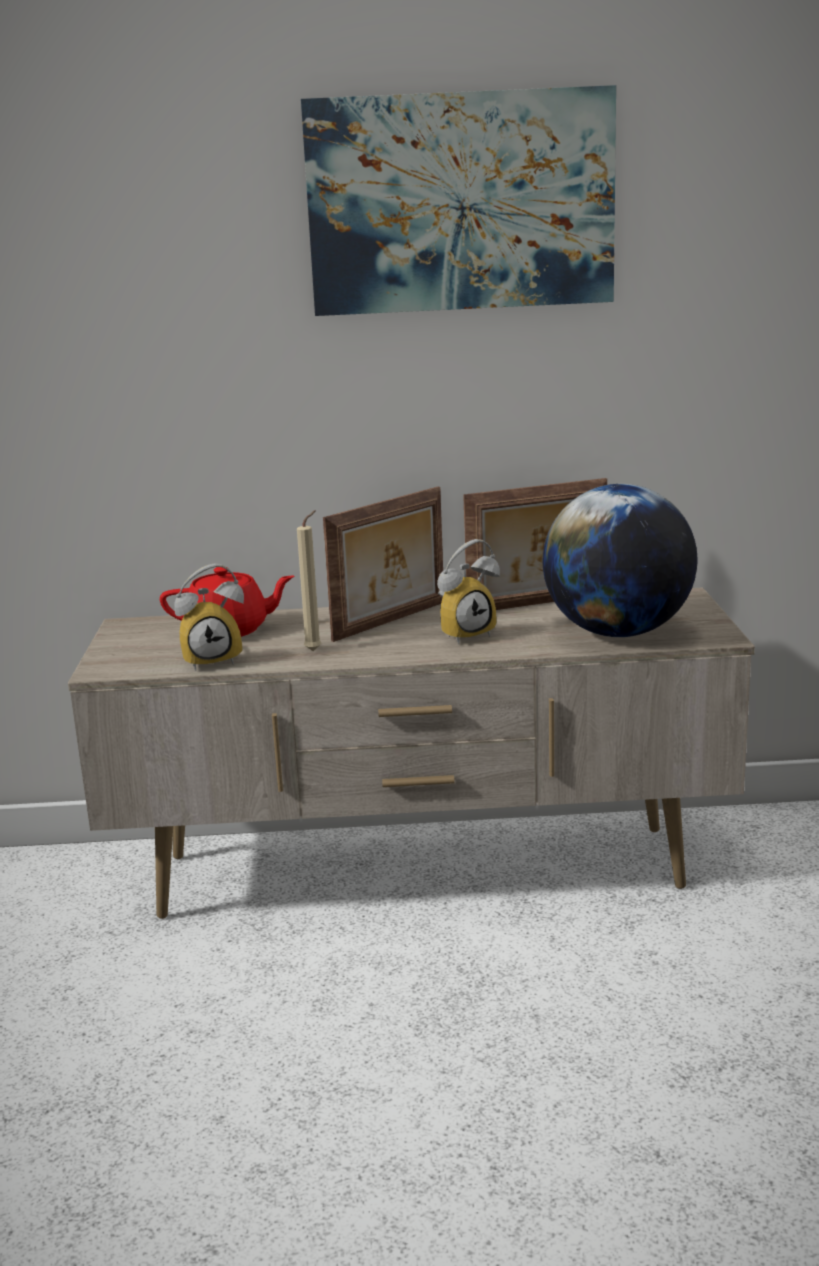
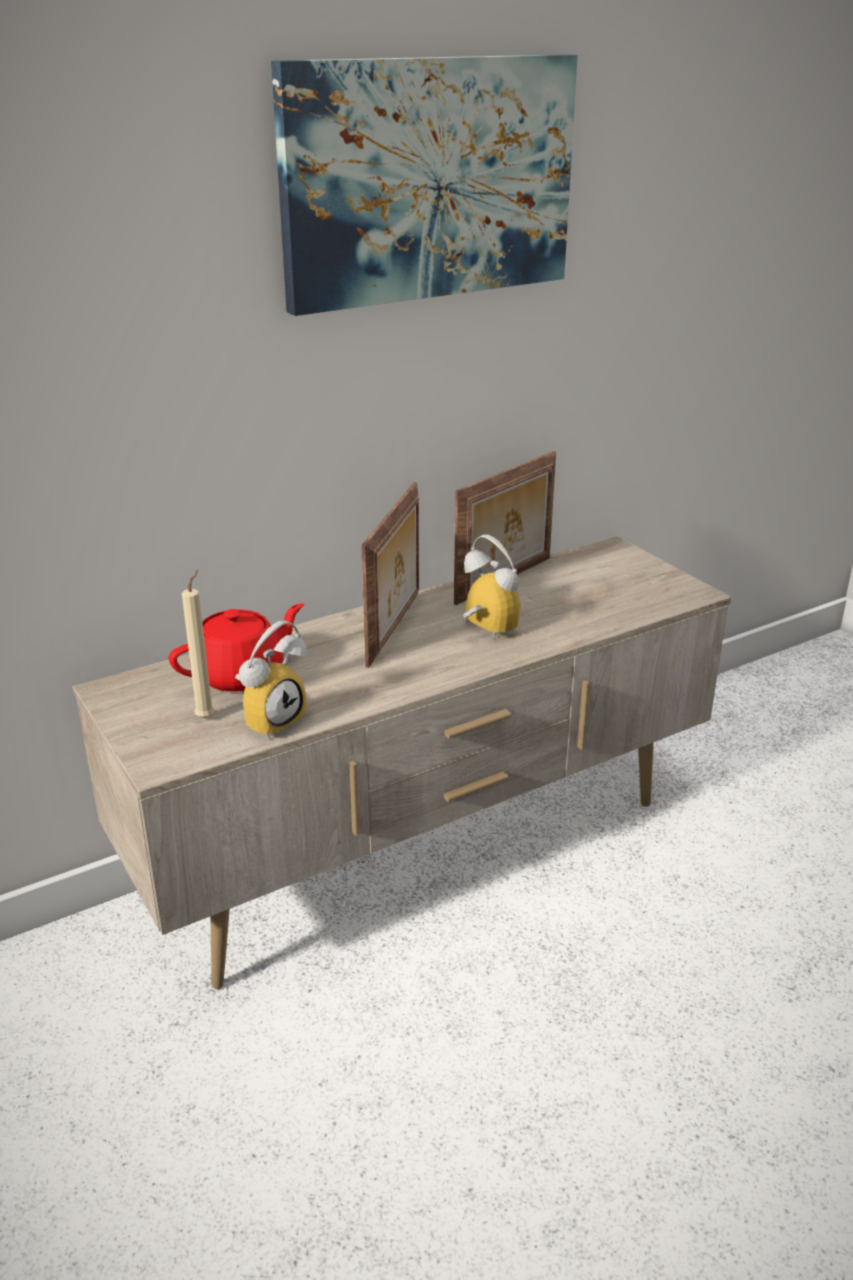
camera: 30 degrees left, 10 degrees up
beige candle [297,510,322,651] -> beige candle moved to [182,570,214,718]
alarm clock [437,539,500,644] -> alarm clock turned 75 degrees counterclockwise [463,534,521,639]
globe [543,484,697,637] -> none

